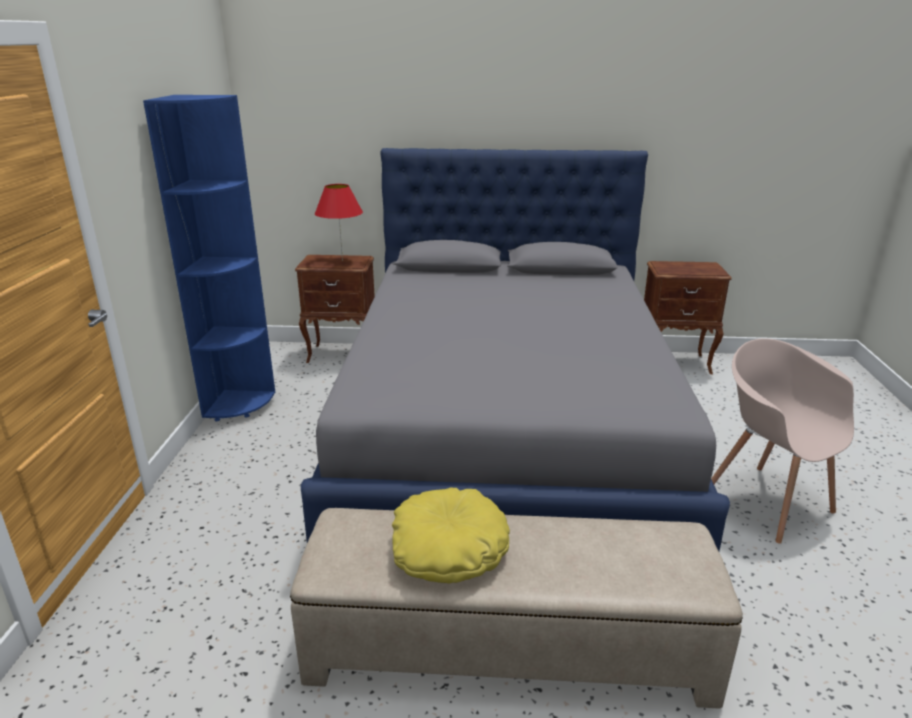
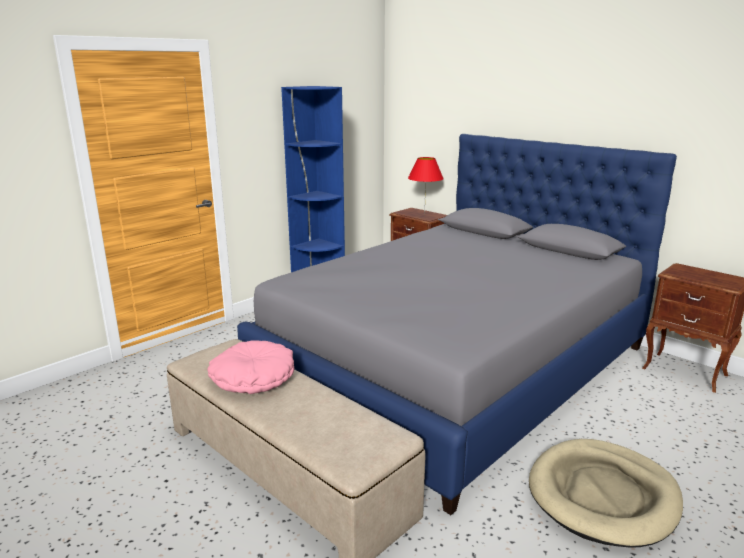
camera: 40 degrees right, 5 degrees down
yellow pillow [392,488,510,583] -> pink pillow [207,340,294,394]
beige chair [711,338,854,544] -> beige dog bed [529,439,683,548]

